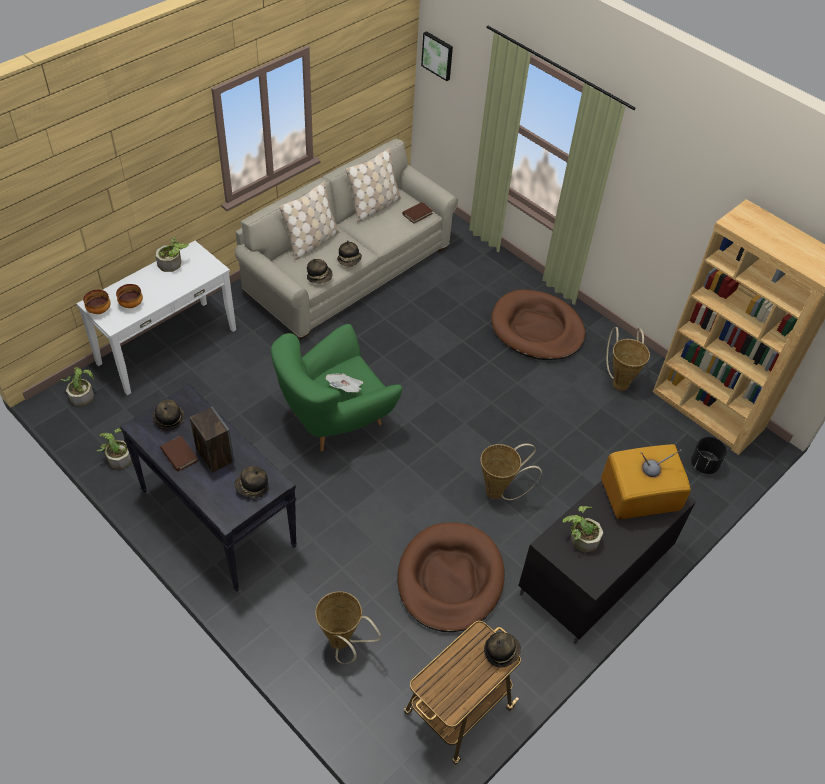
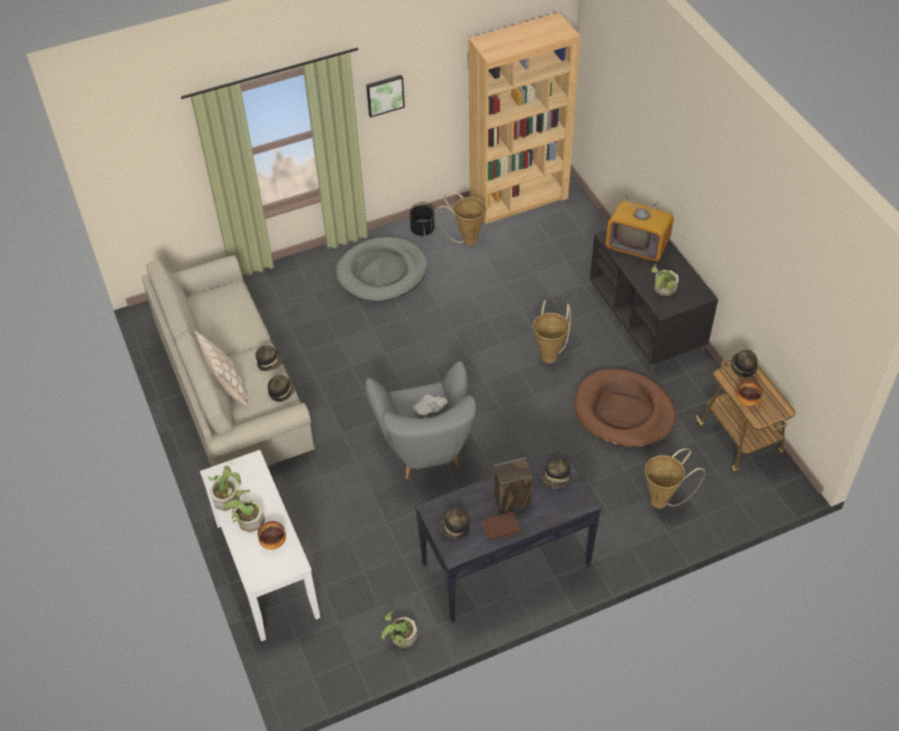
camera: 65 degrees left, 0 degrees up
potted plant [61,367,94,406] -> potted plant moved to [223,490,265,532]
bowl [83,290,111,314] -> bowl moved to [736,381,763,406]
green armchair [271,324,402,452] -> grey armchair [365,361,476,479]
beige pillow [346,148,401,222] -> none
brown book [402,202,433,224] -> none
picture [421,31,453,81] -> picture moved to [366,75,405,117]
brown dog bed [491,289,585,360] -> grey dog bed [336,237,428,301]
television [601,444,691,519] -> television turned 75 degrees counterclockwise [606,195,674,261]
black planter [691,437,727,474] -> black planter moved to [410,205,435,236]

